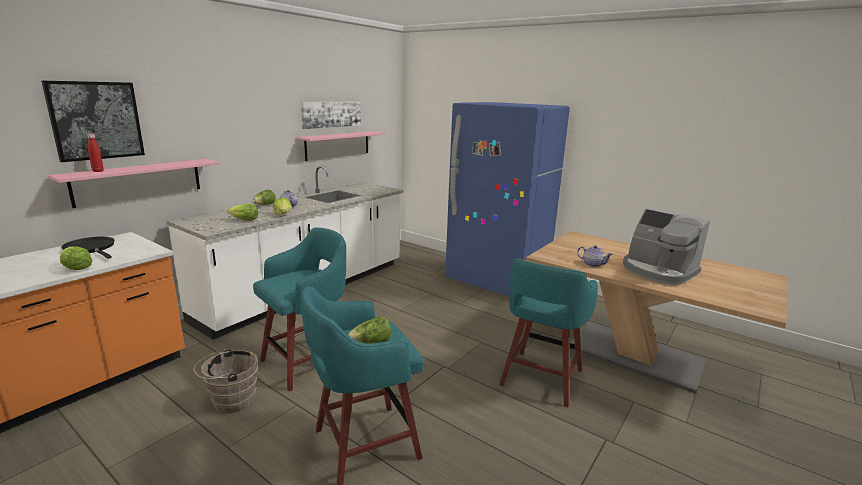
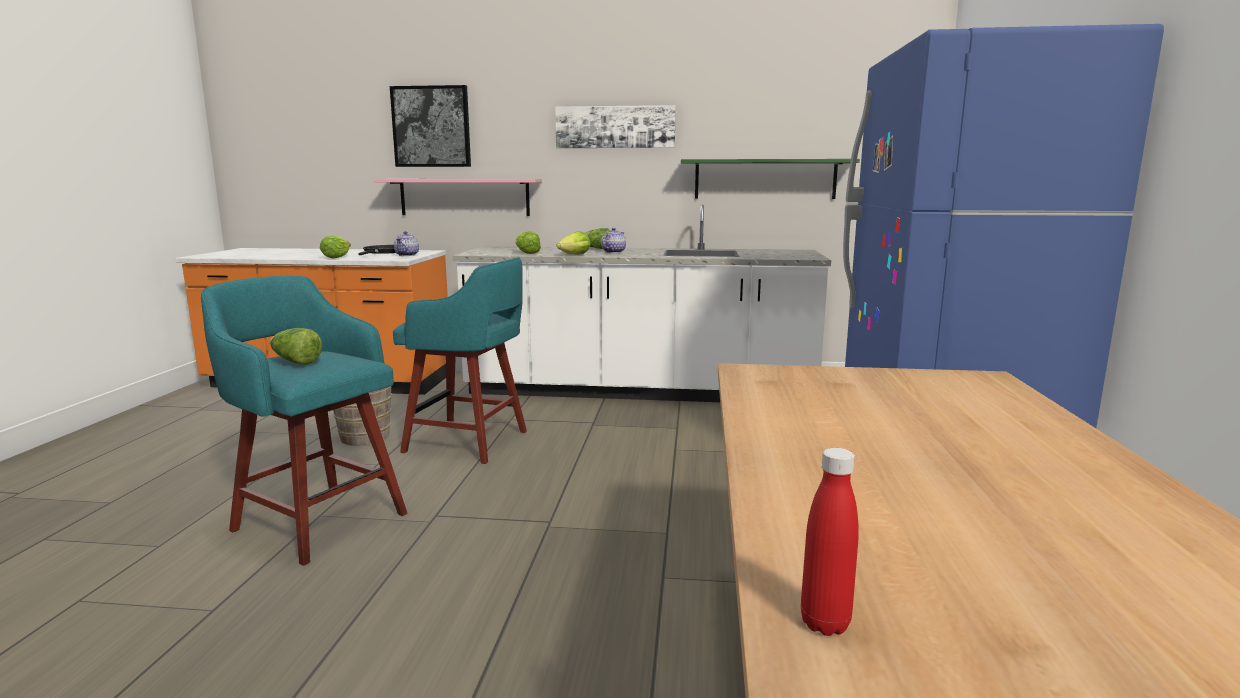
camera: 60 degrees right, 5 degrees down
red bottle [87,134,104,172] -> red bottle moved to [801,448,859,636]
pink shelf [297,131,386,161] -> green shelf [681,159,860,199]
picture [301,101,361,129] -> picture moved to [555,105,676,148]
turquoise stool [499,259,598,407] -> none
teapot [577,245,613,267] -> teapot moved to [394,231,419,256]
coffee machine [623,208,710,285] -> none

